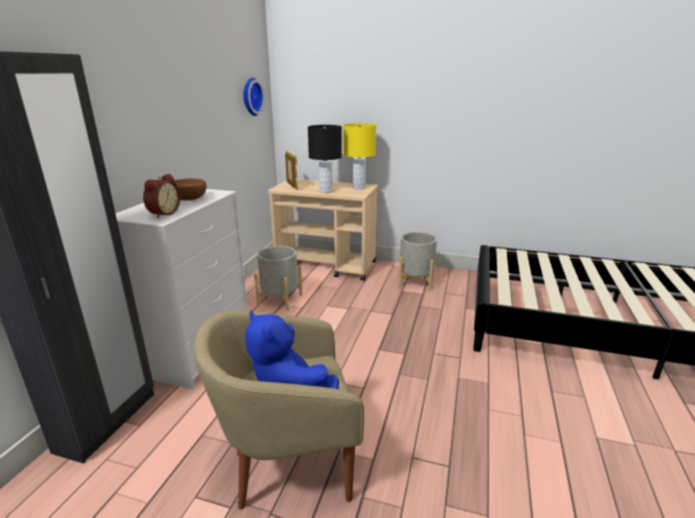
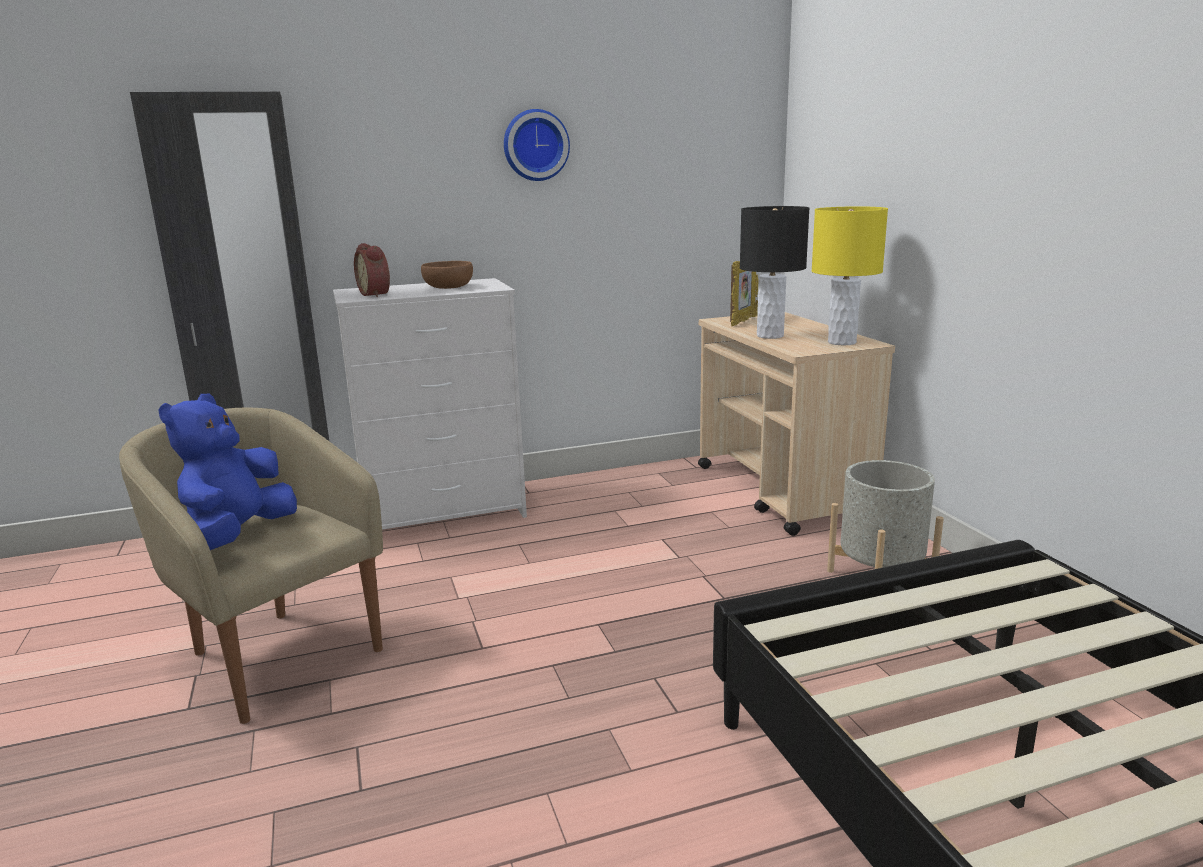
camera: 55 degrees right, 5 degrees down
alarm clock [143,174,180,218] -> alarm clock turned 75 degrees clockwise [354,243,390,297]
wall clock [243,78,265,116] -> wall clock moved to [504,109,570,181]
grey planter [254,246,302,311] -> none

